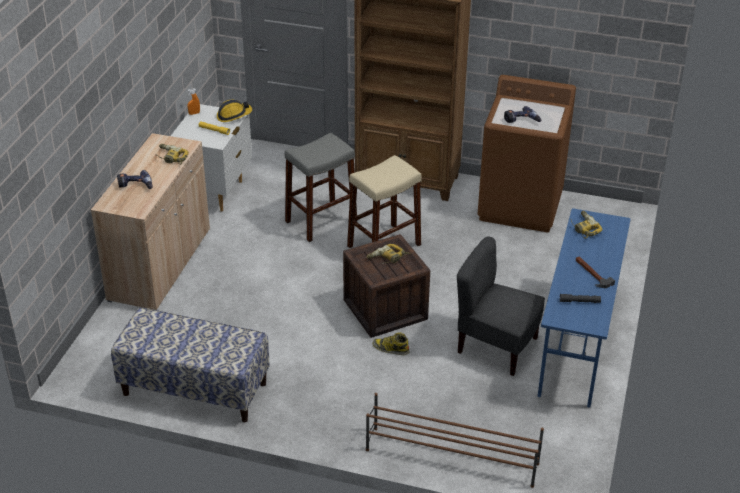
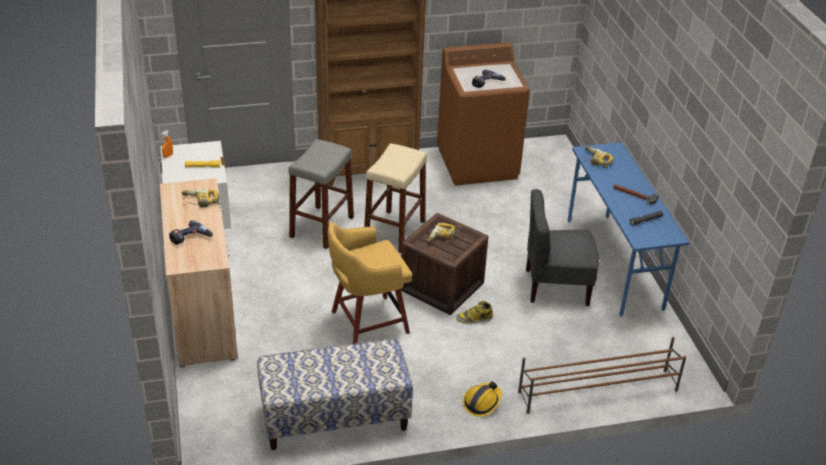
camera: 30 degrees left, 0 degrees up
hard hat [217,100,252,122] -> hard hat moved to [462,381,502,417]
none -> yellow stool [328,222,412,344]

